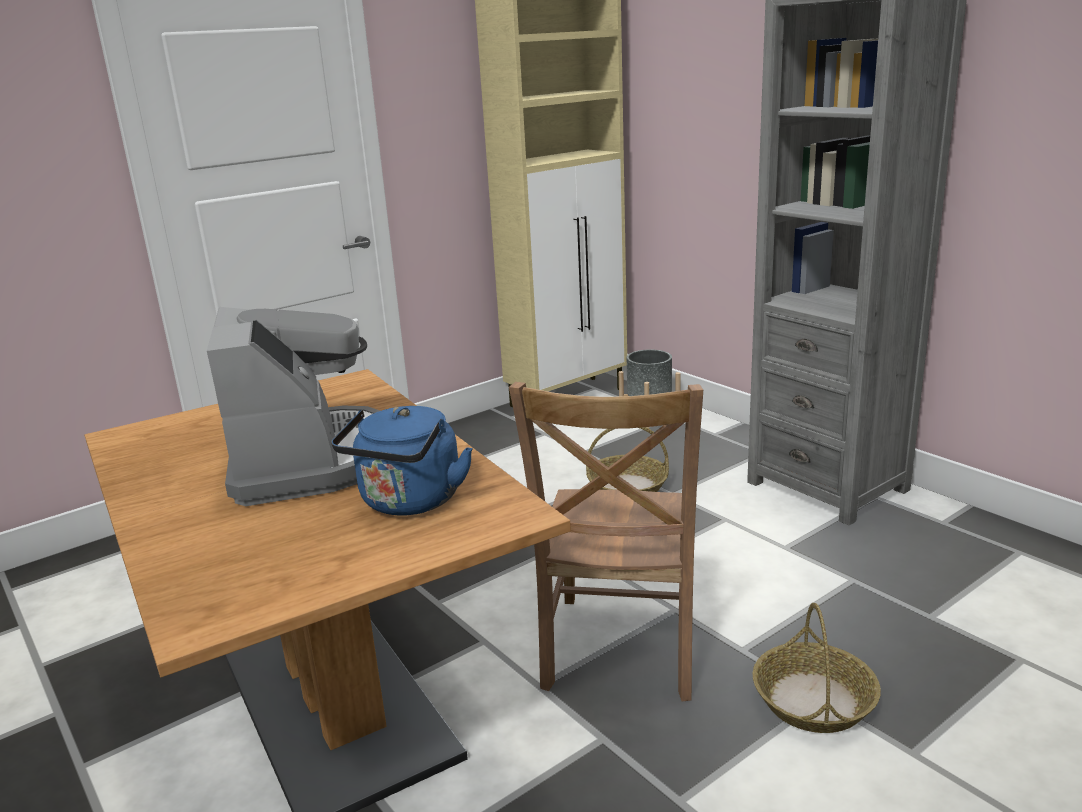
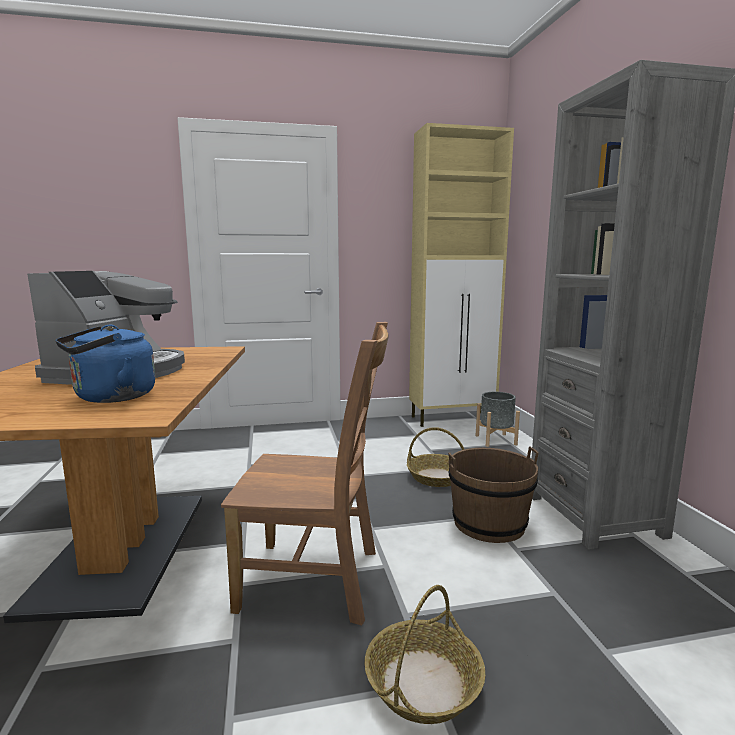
camera: 25 degrees right, 10 degrees down
brown chair [509,382,703,701] -> brown chair turned 120 degrees counterclockwise [221,322,389,626]
none -> brown bucket [448,446,539,543]

